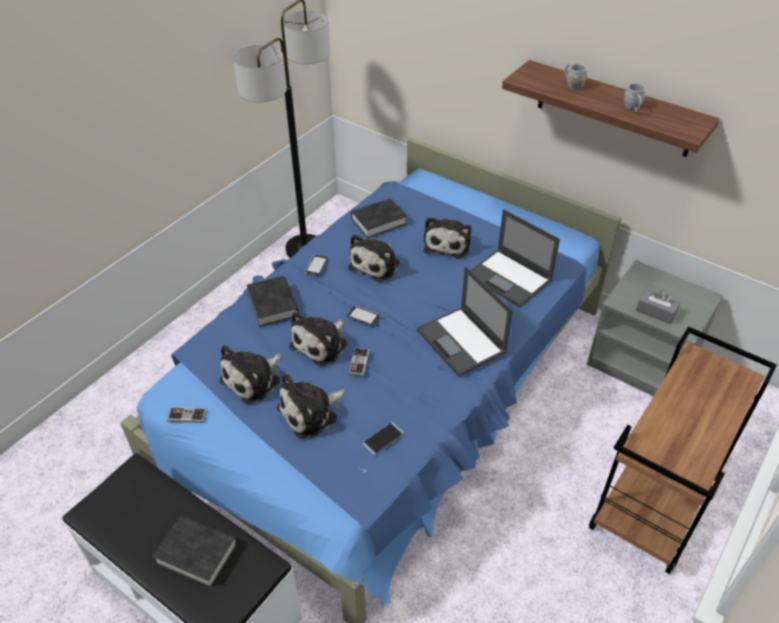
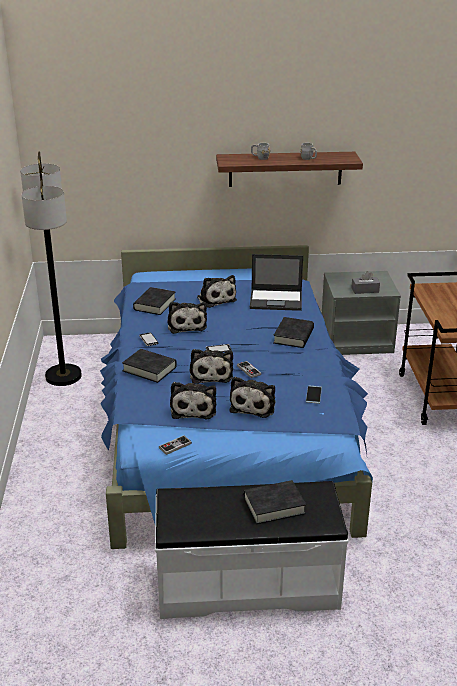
camera: 40 degrees left, 15 degrees down
laptop [417,266,513,377] -> black book [273,317,314,348]

